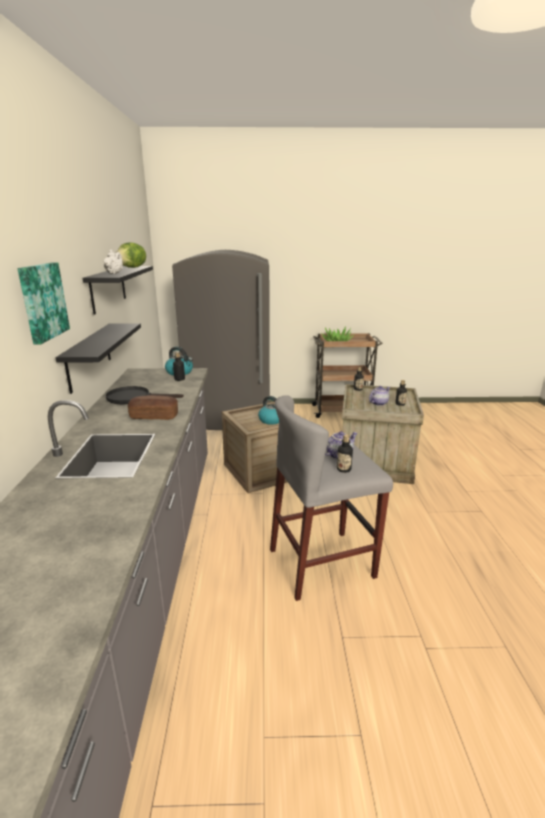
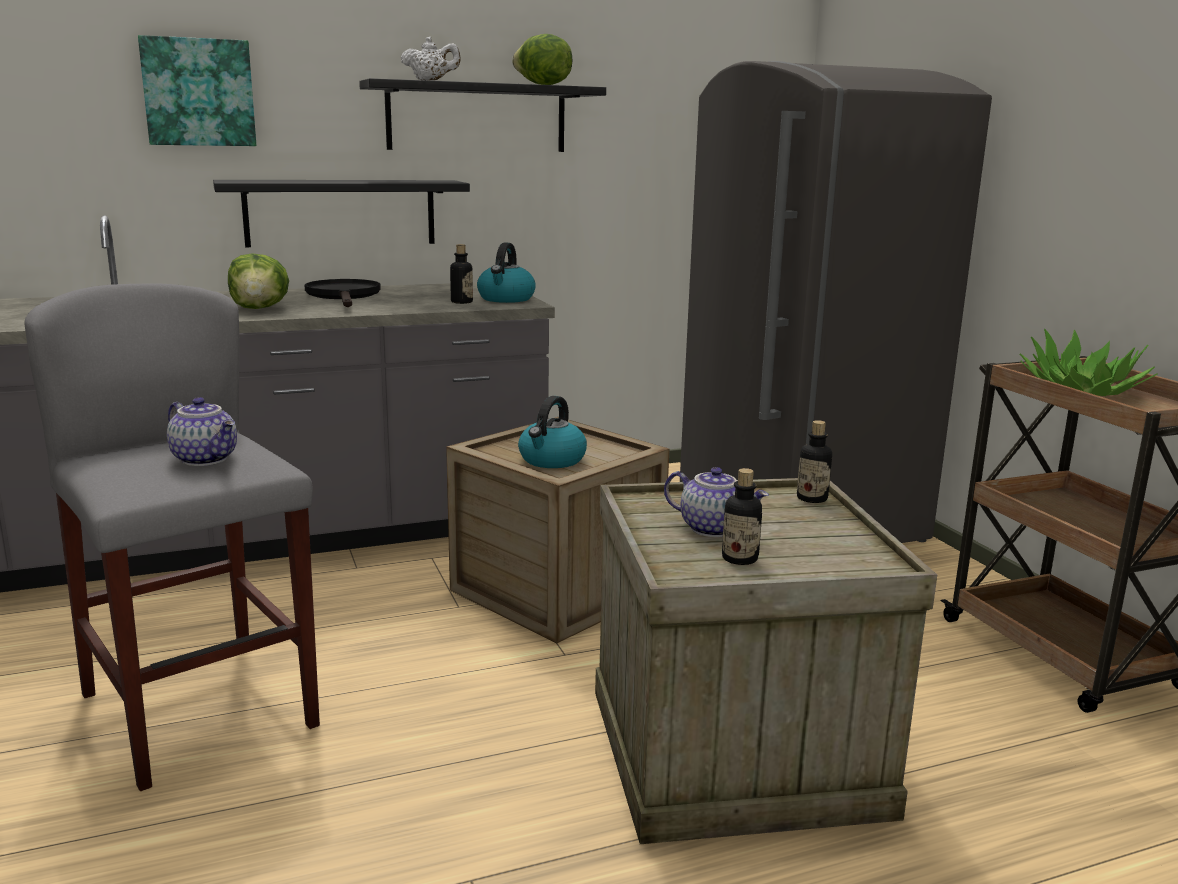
camera: 70 degrees right, 5 degrees down
bread [128,395,178,420] -> lettuce [228,253,289,309]
bottle [337,434,353,473] -> none

